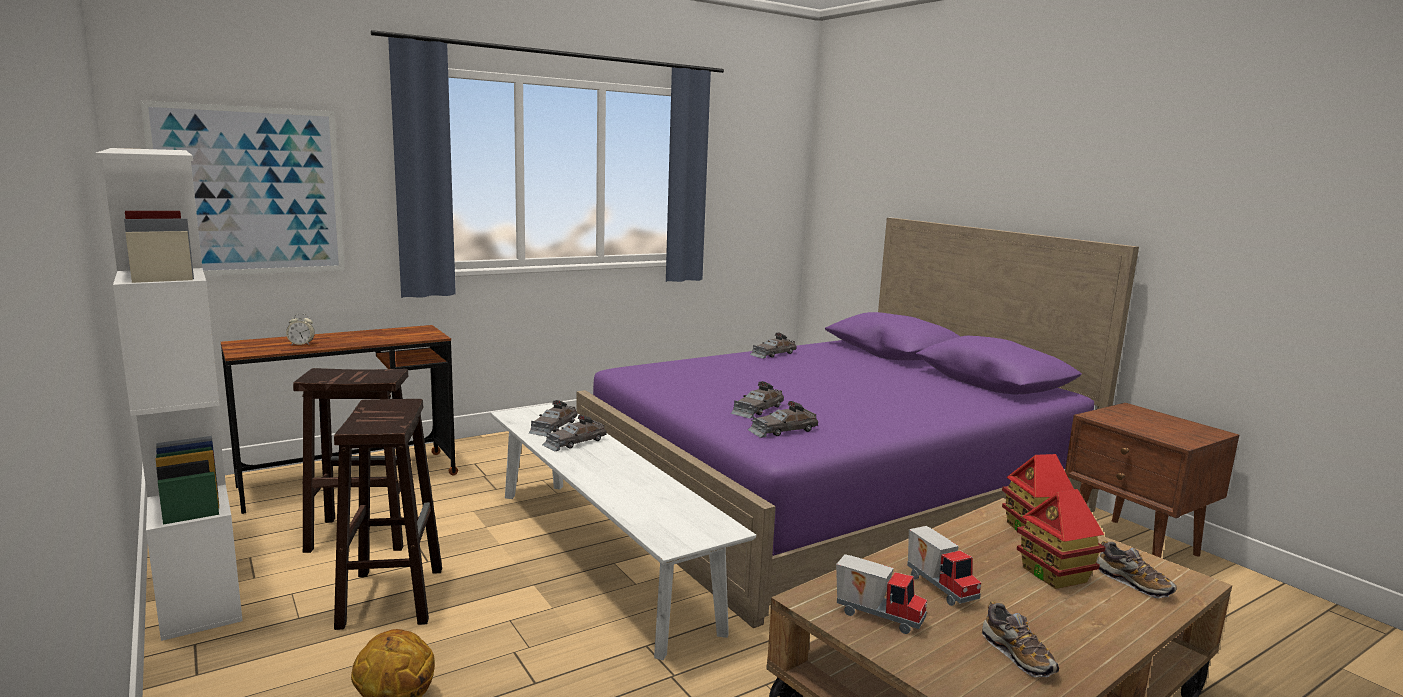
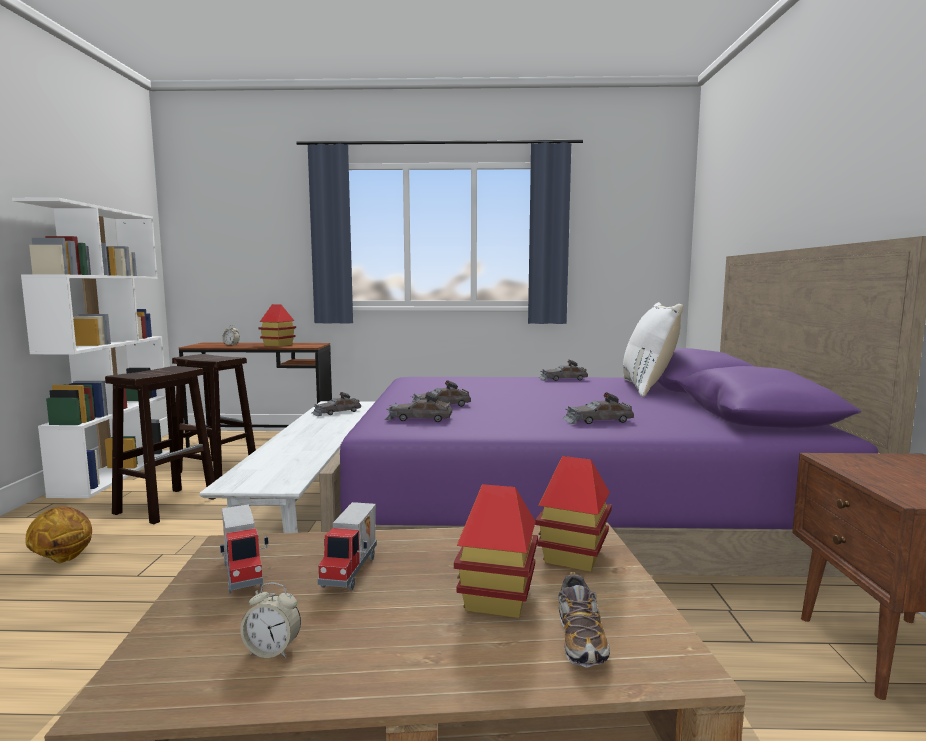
camera: 35 degrees right, 5 degrees down
picture [140,100,345,276] -> none
grey toy car [543,415,607,452] -> grey toy car moved to [563,392,634,424]
shoe [982,601,1059,677] -> alarm clock [240,583,301,658]
none -> toy house [259,304,296,347]
none -> white pillow [623,302,683,397]

